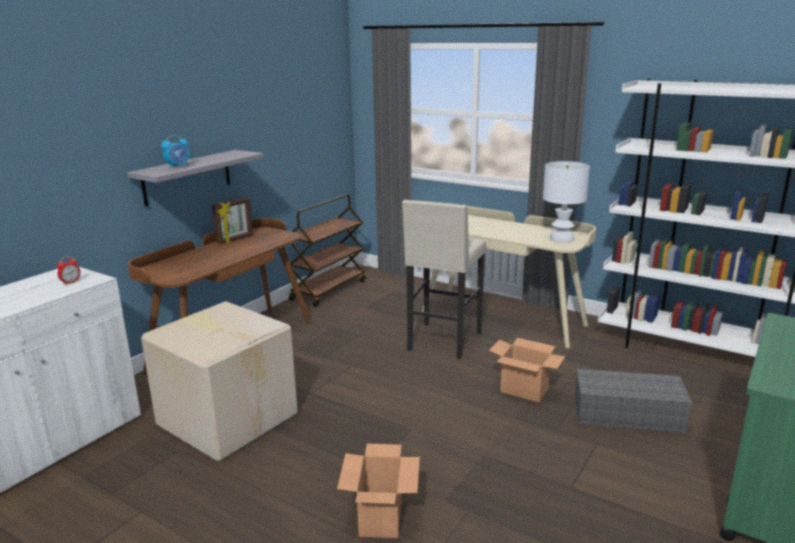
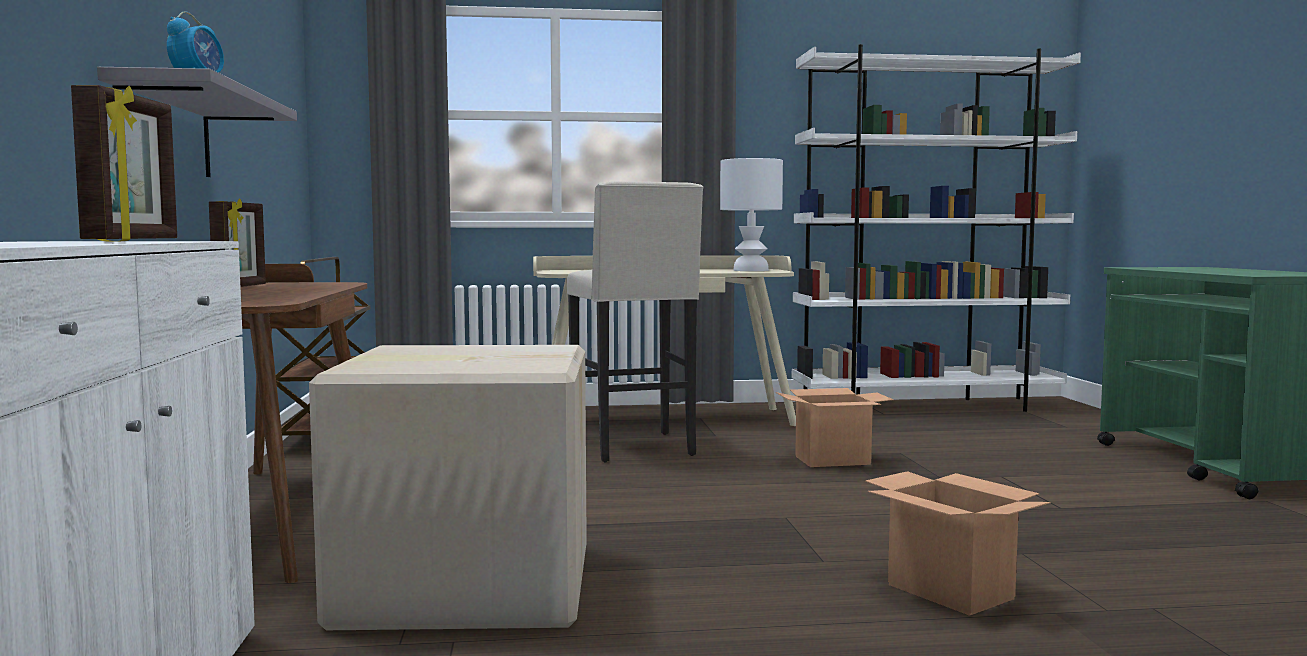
camera: 40 degrees left, 15 degrees down
alarm clock [57,256,81,285] -> picture frame [71,85,177,242]
grey storage box [575,369,692,433] -> none

